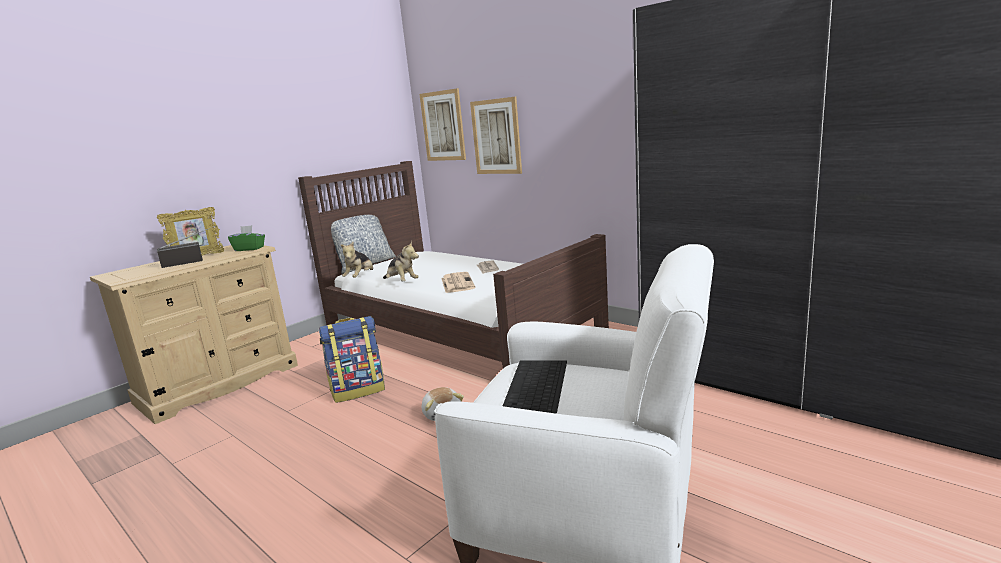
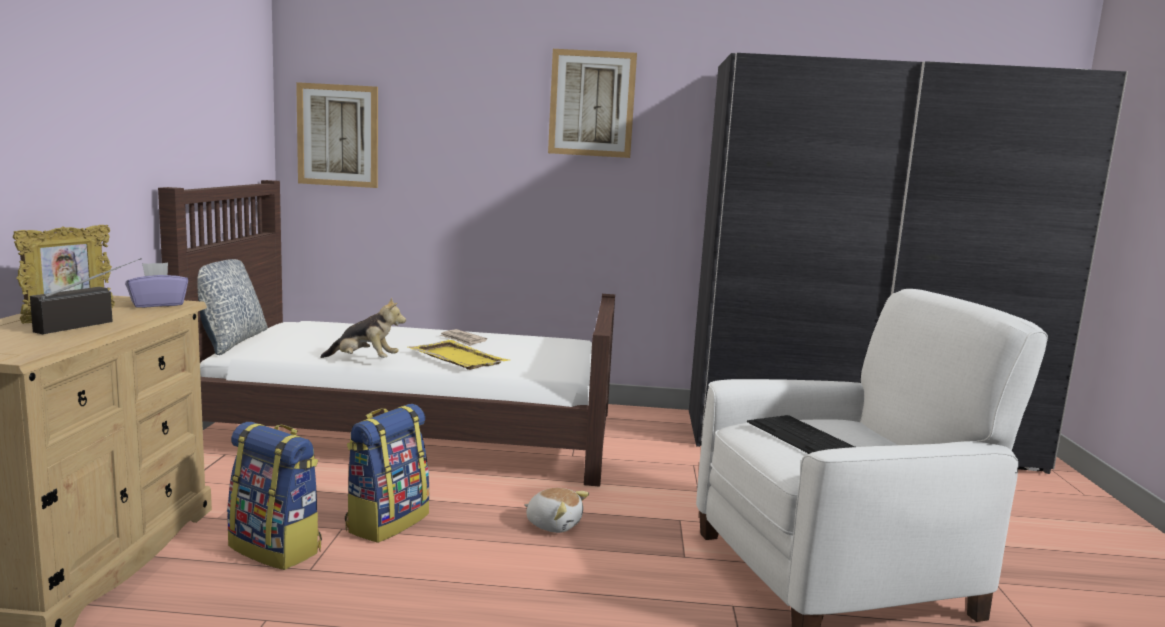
camera: 40 degrees left, 5 degrees down
green tissue box [228,225,265,251] -> purple tissue box [125,262,188,308]
plush toy [340,242,373,278] -> none
newspaper [441,272,475,293] -> yellow tray [408,340,509,370]
picture [470,97,522,174] -> picture moved to [548,49,637,158]
none -> backpack [227,422,322,570]

